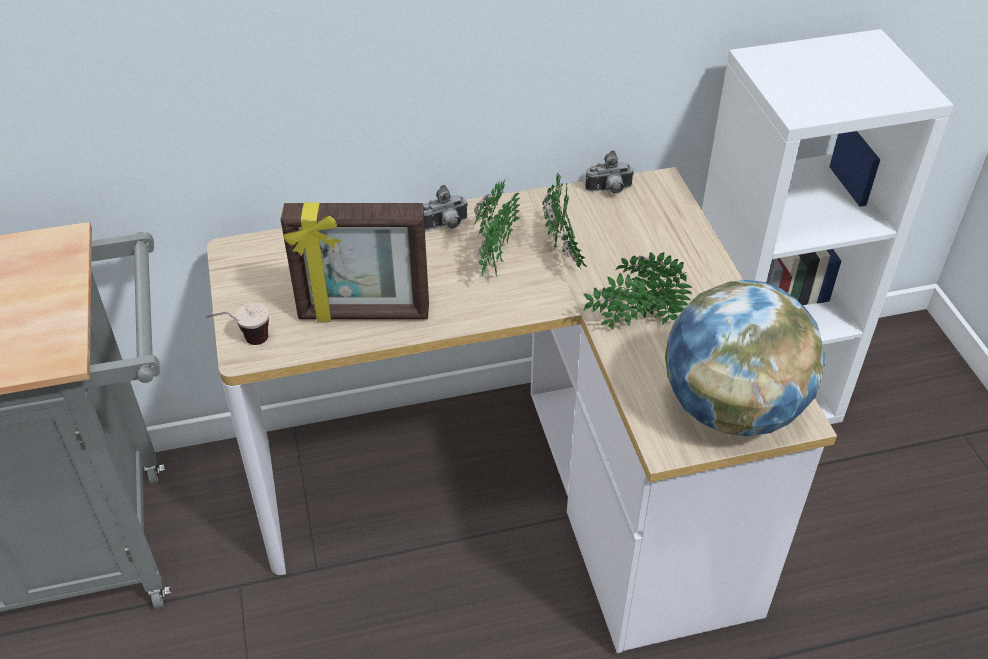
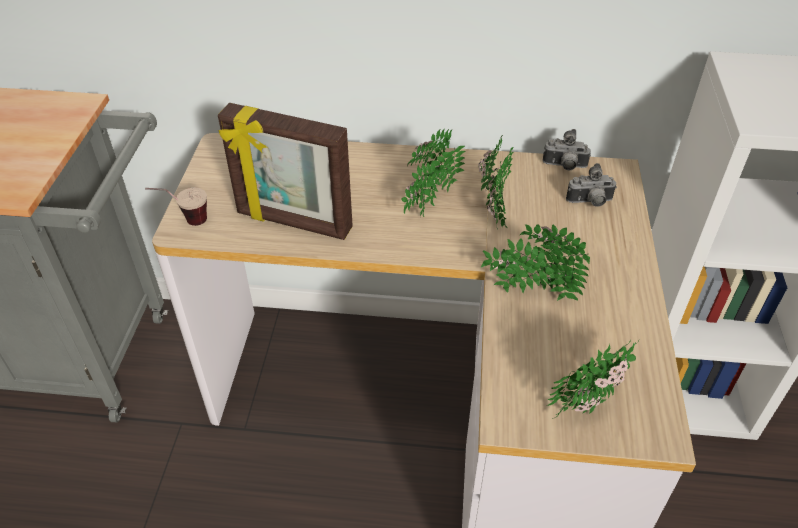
camera: 20 degrees right, 0 degrees up
camera [423,185,468,230] -> camera moved to [566,163,617,207]
globe [665,280,826,436] -> potted plant [547,338,640,419]

